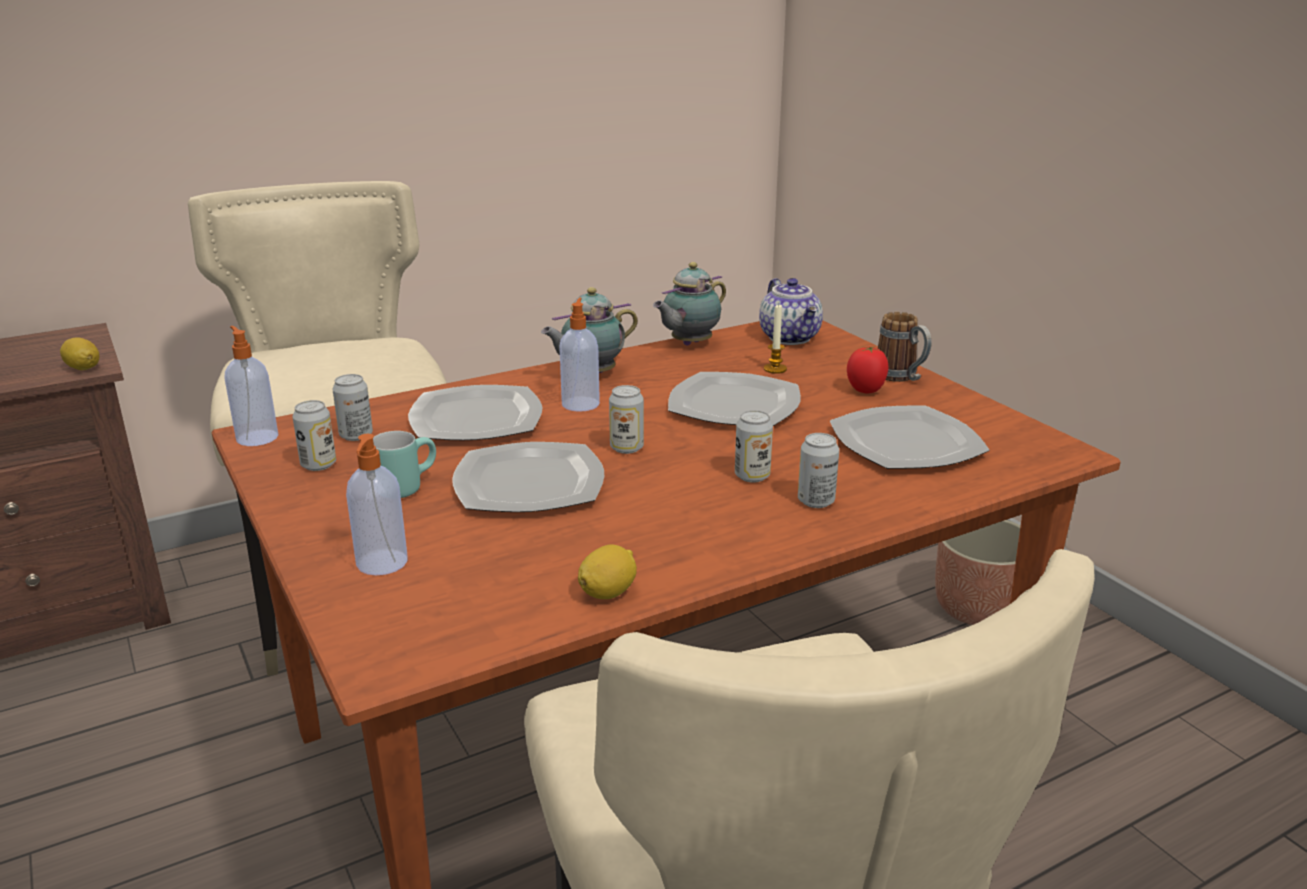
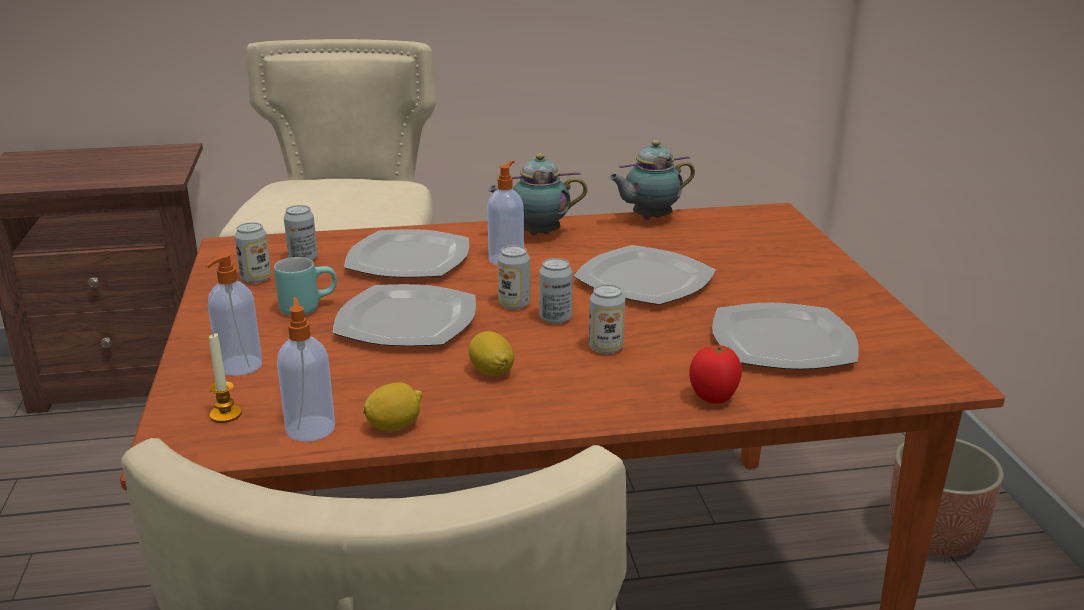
camera: 20 degrees right, 0 degrees up
lemon [60,337,99,370] -> lemon moved to [469,331,514,376]
soap dispenser [224,326,278,446] -> soap dispenser moved to [277,297,335,442]
teapot [759,278,823,345] -> none
candle [764,304,787,374] -> candle moved to [209,333,242,423]
can [798,433,839,508] -> can moved to [539,258,573,324]
tomato [847,346,889,393] -> tomato moved to [689,344,742,404]
mug [878,312,932,382] -> none

